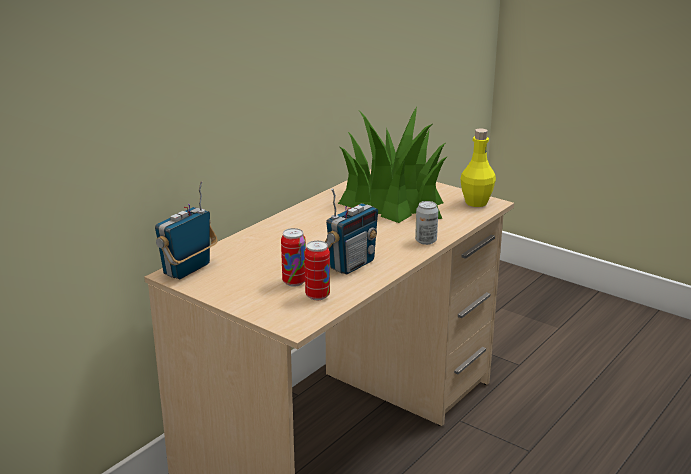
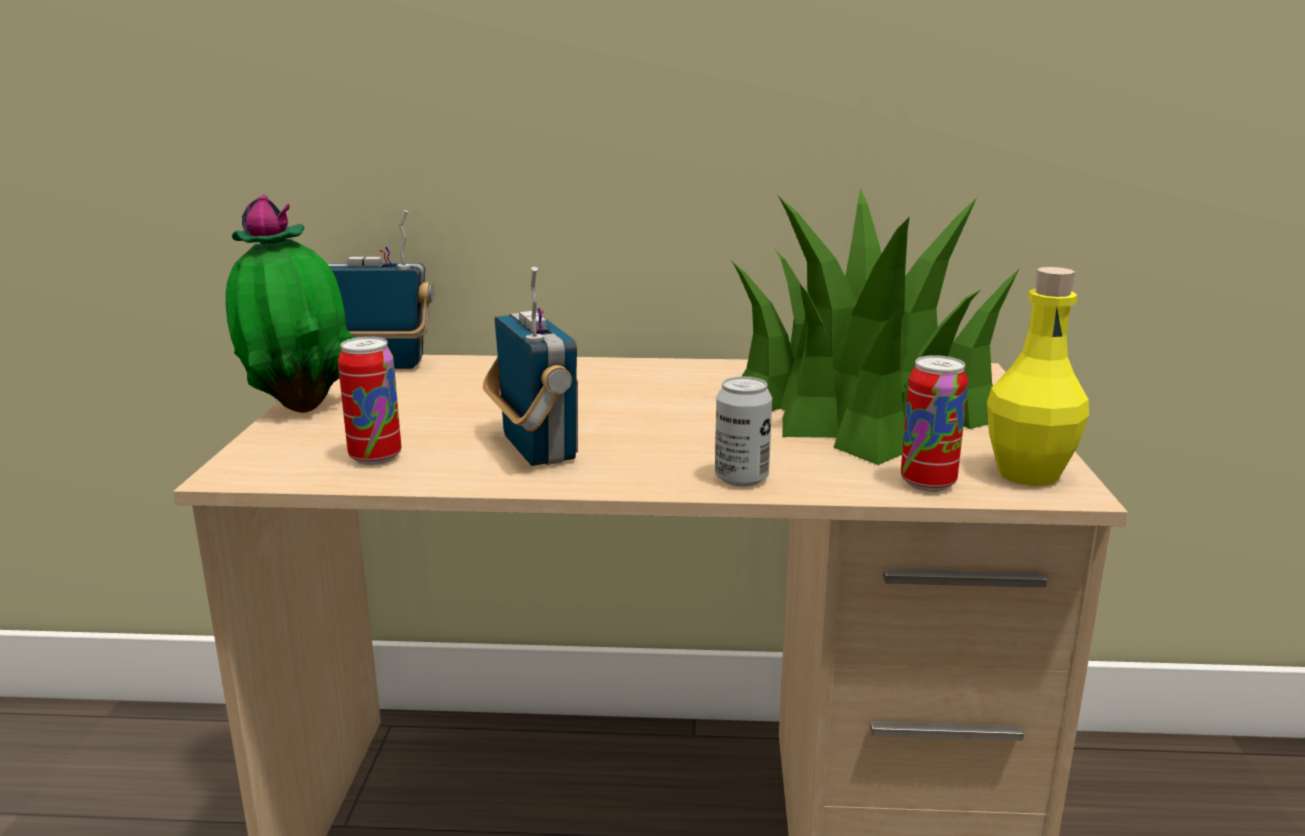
camera: 55 degrees right, 5 degrees down
can [281,228,306,286] -> can moved to [901,355,968,492]
radio [325,188,378,275] -> radio turned 120 degrees counterclockwise [483,267,578,466]
none -> potted plant [226,195,355,413]

